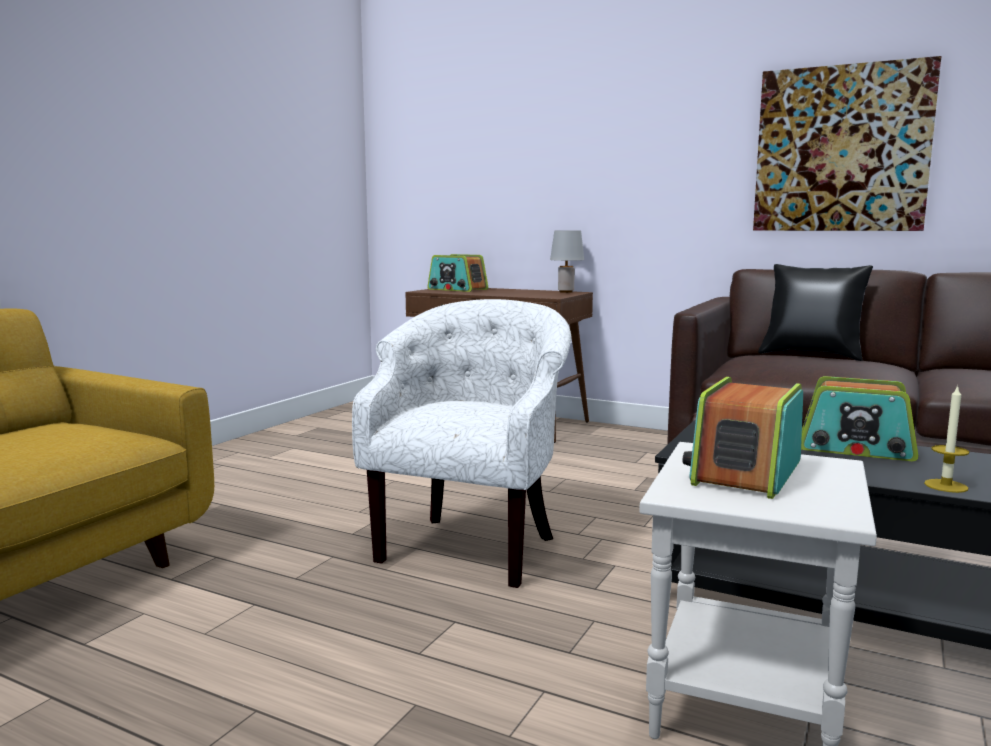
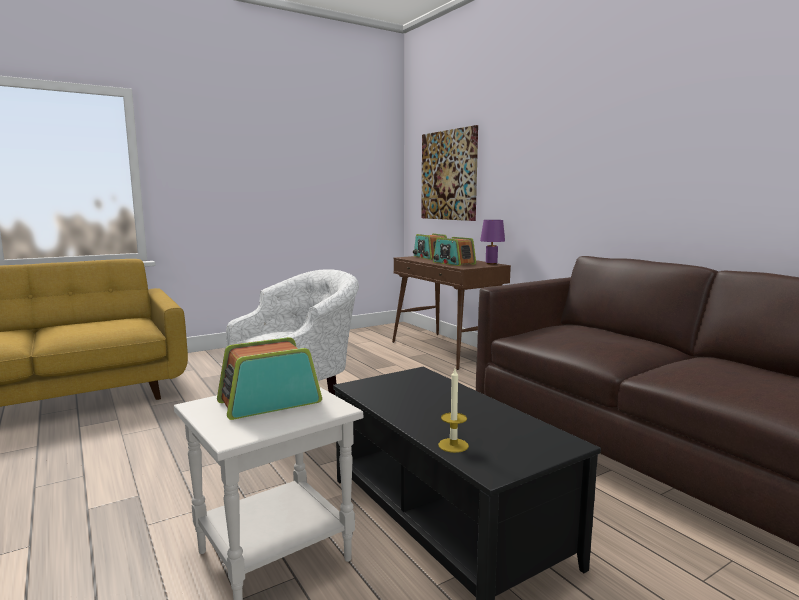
camera: 30 degrees right, 0 degrees up
grey table lamp [550,231,584,293] -> purple table lamp [480,220,505,265]
picture [753,56,941,231] -> picture moved to [421,125,478,221]
black pillow [758,264,873,361] -> none
radio [801,376,918,461] -> radio moved to [433,237,476,266]

